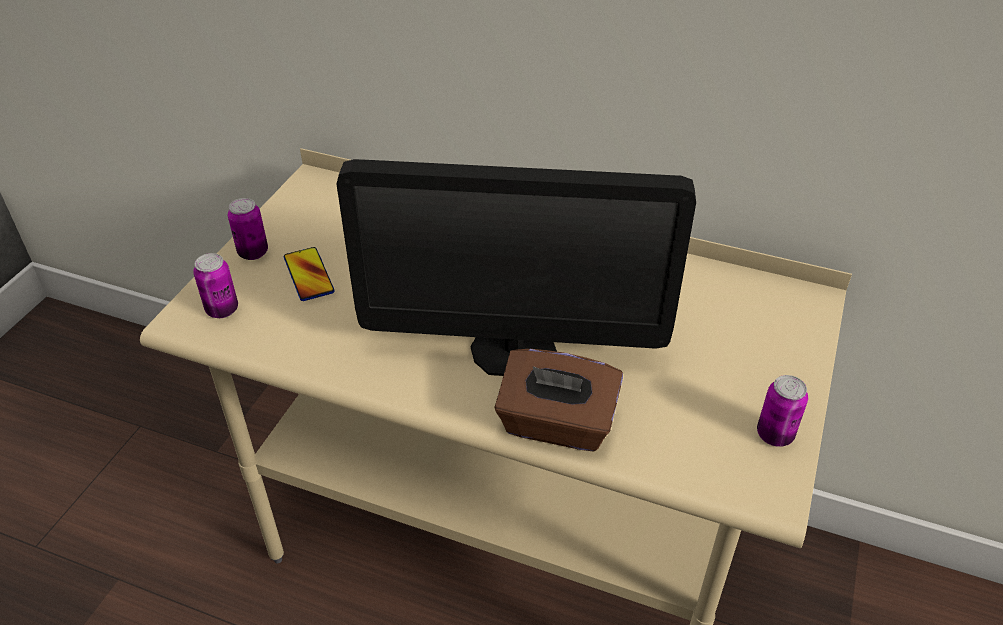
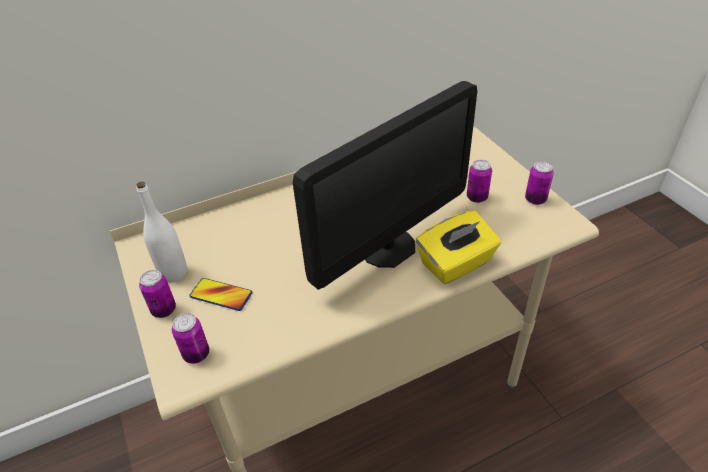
camera: 45 degrees left, 0 degrees up
brown tissue box [494,349,623,452] -> yellow tissue box [416,210,501,284]
none -> white bottle [136,181,187,282]
none -> can [467,160,492,203]

